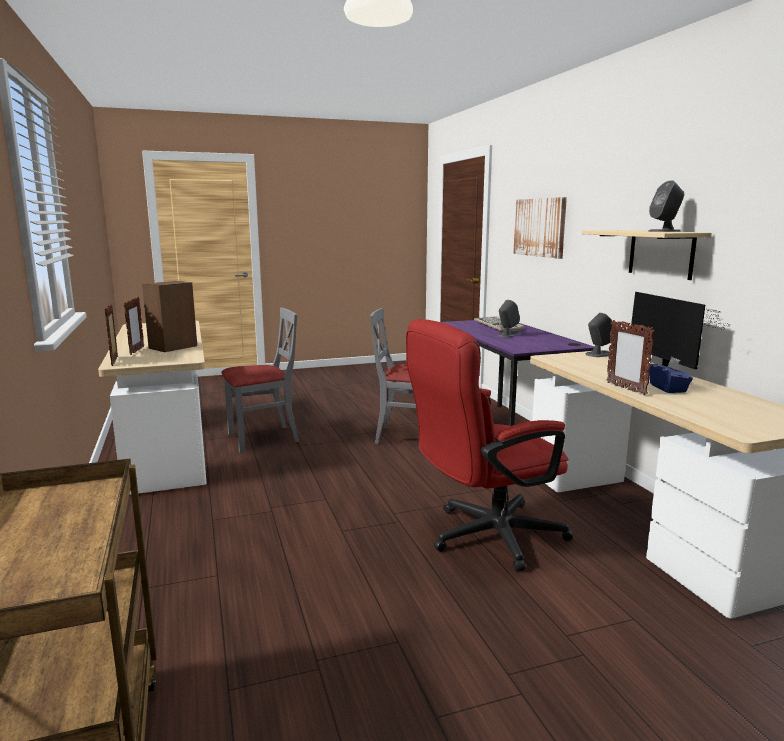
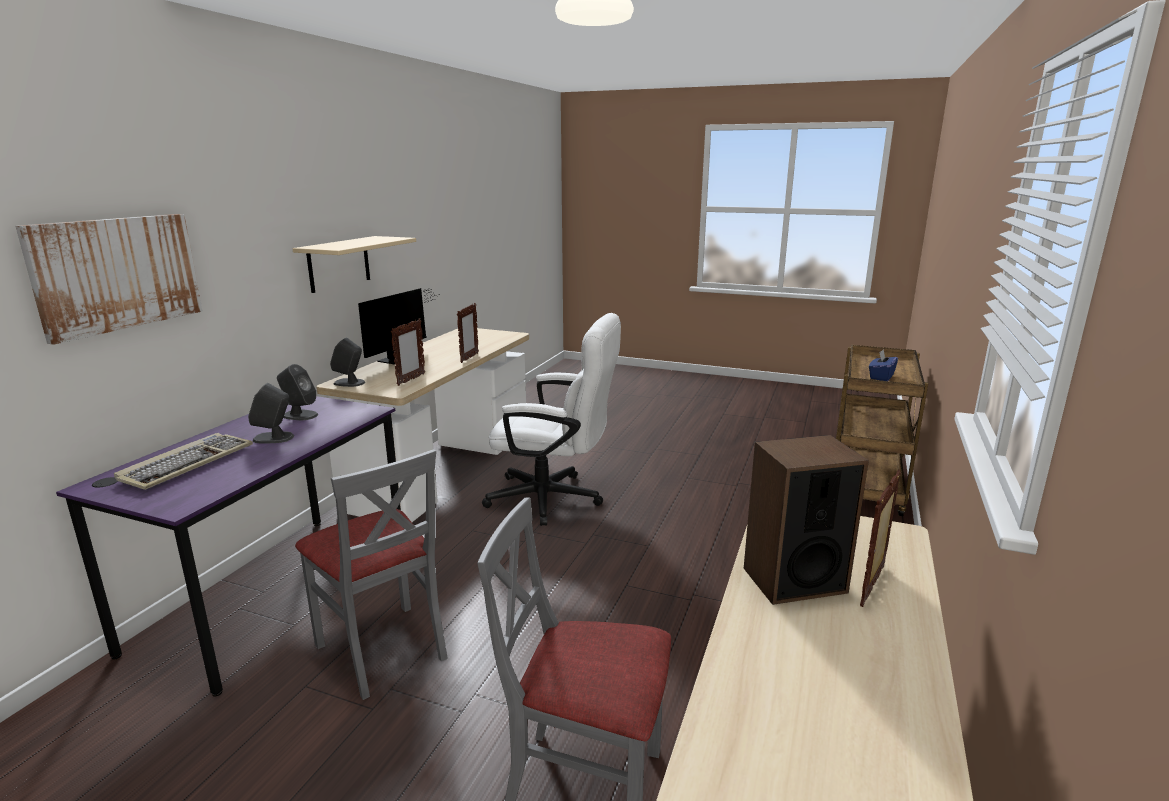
camera: 140 degrees left, 5 degrees up
picture frame [105,303,118,366] -> picture frame moved to [391,319,425,386]
red office chair [406,319,573,571] -> white office chair [482,313,621,526]
grey speaker [648,180,684,232] -> grey speaker moved to [277,364,318,420]
blue tissue box [649,357,693,393] -> blue tissue box moved to [869,349,898,381]

